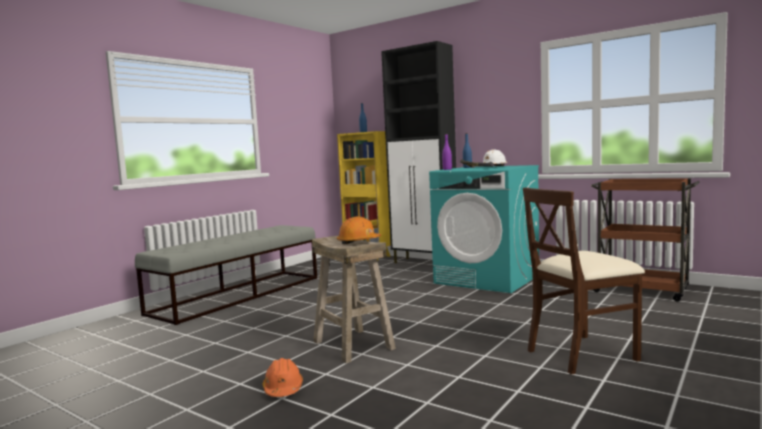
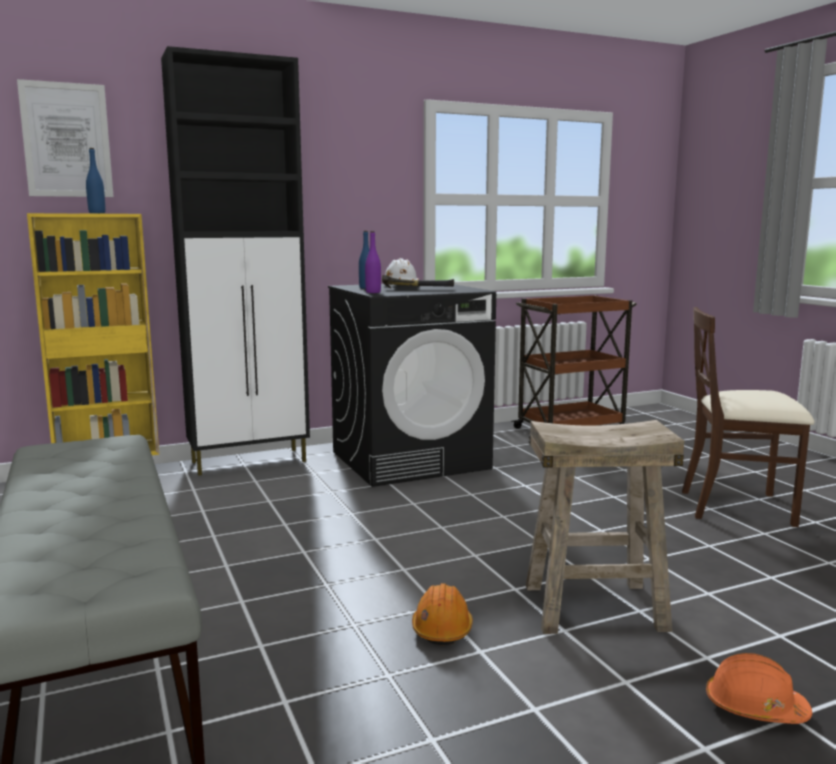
camera: 60 degrees left, 5 degrees up
orange hard hat [337,216,381,244] -> orange hard hat moved to [412,583,473,645]
turquoise washing machine [429,165,539,293] -> black washing machine [328,284,496,487]
beige chair [523,187,645,375] -> beige chair turned 90 degrees clockwise [682,307,814,527]
none -> picture [17,79,114,197]

